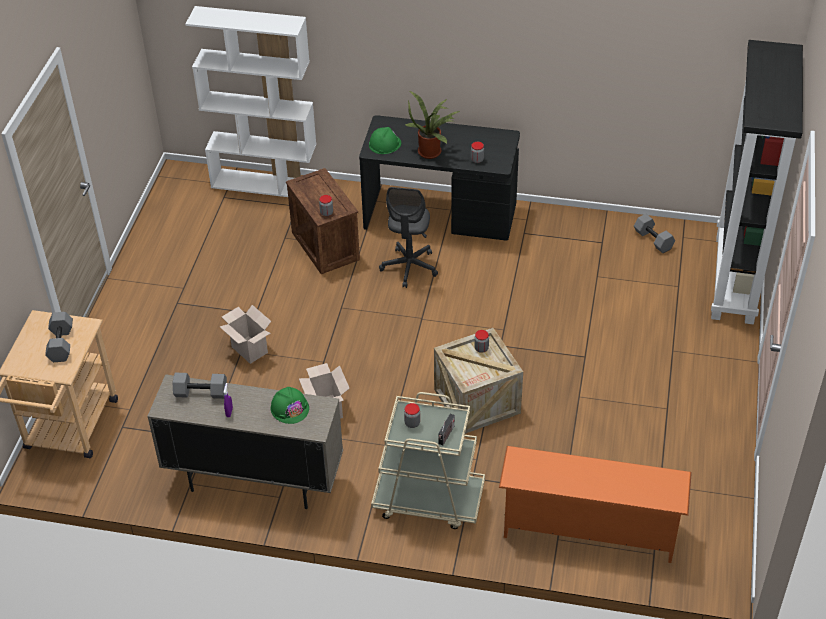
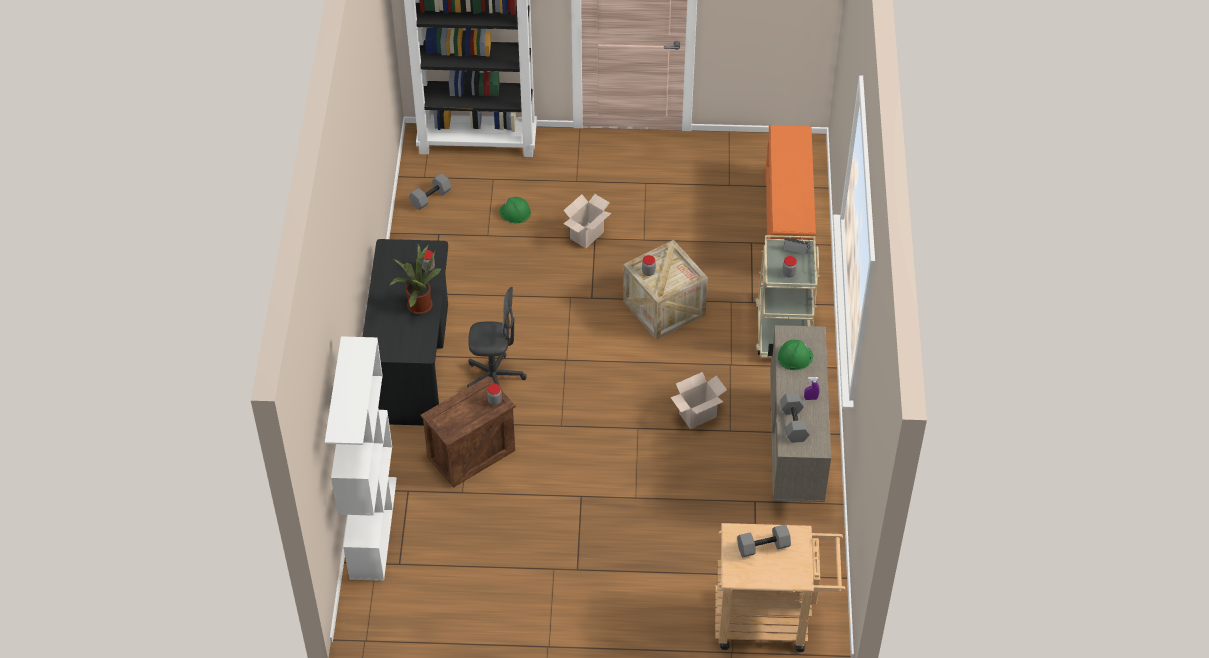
camera: 100 degrees left, 5 degrees up
cardboard box [220,305,271,364] -> cardboard box moved to [563,194,611,248]
green hard hat [369,127,401,154] -> green hard hat moved to [499,197,531,223]

